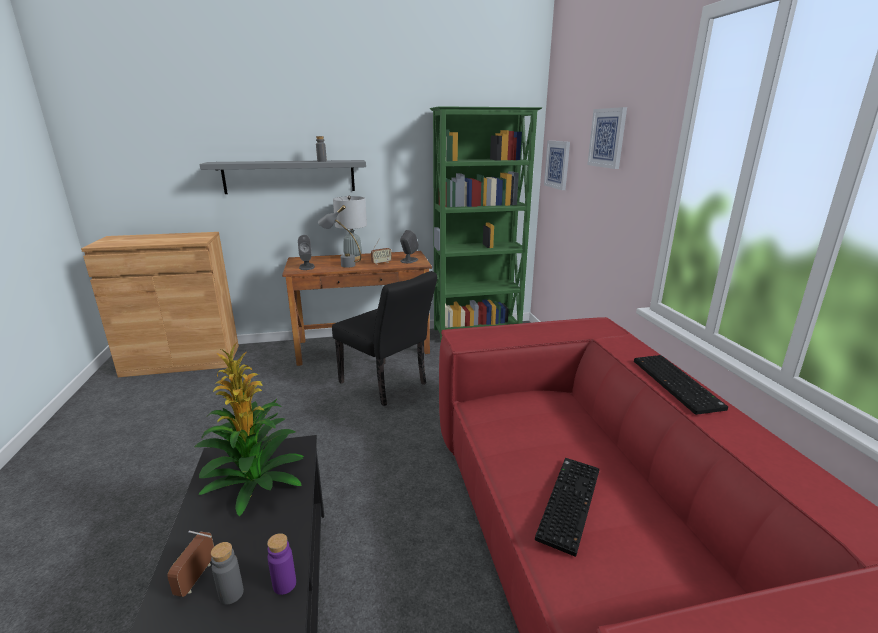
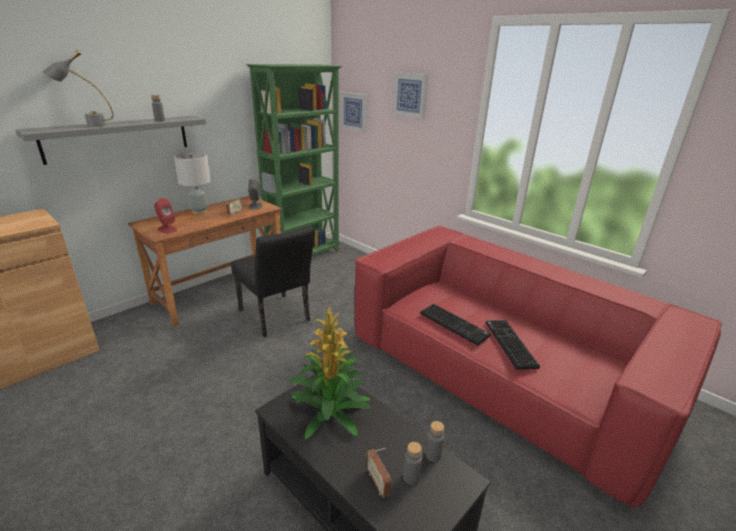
camera: 35 degrees left, 5 degrees up
purple bottle [267,533,296,595] -> grey bottle [425,421,444,462]
grey speaker [298,235,315,270] -> red speaker [154,198,177,233]
grey table lamp [318,205,361,268] -> grey table lamp moved to [42,50,114,127]
black chair [332,271,437,406] -> black chair turned 45 degrees clockwise [231,225,315,337]
keyboard [634,355,728,415] -> keyboard moved to [420,304,491,346]

